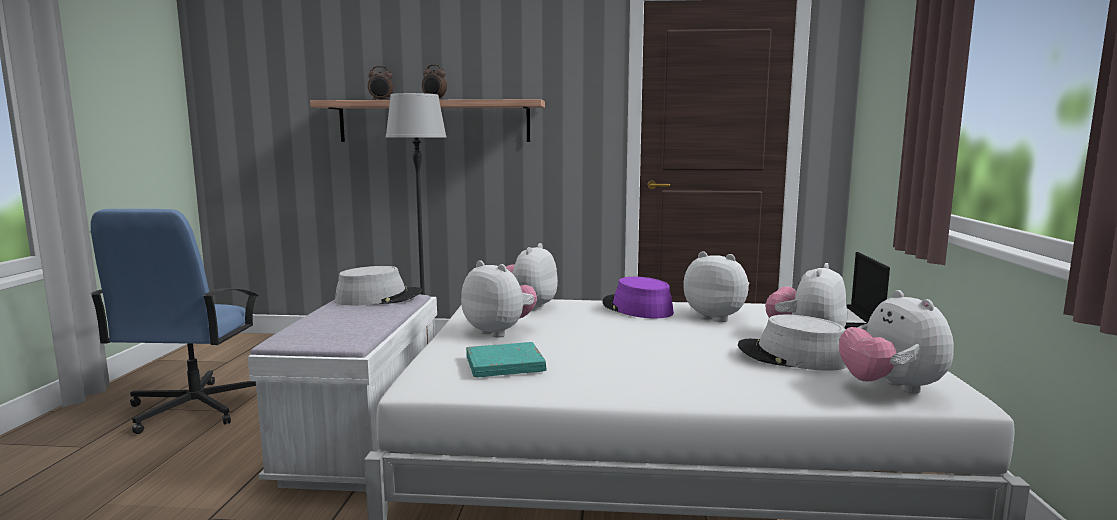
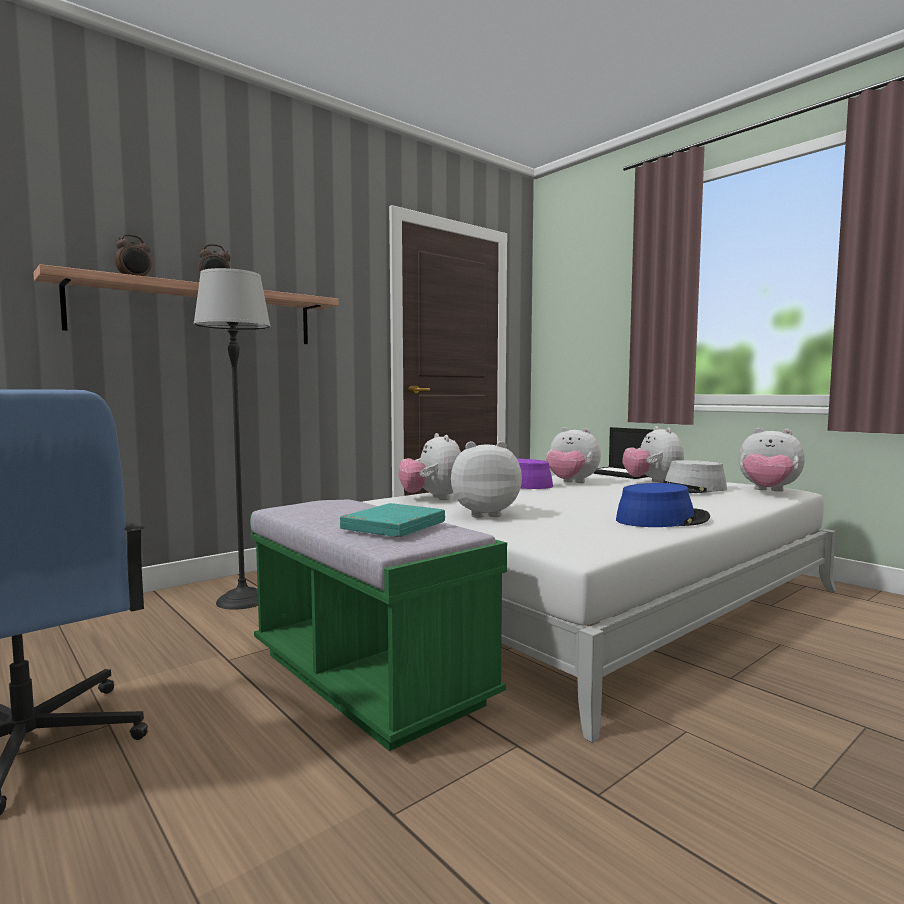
camera: 45 degrees left, 5 degrees down
white bench [248,294,437,492] -> green bench [250,499,507,751]
grey hat [335,266,422,305] -> none
turquoise book [466,342,546,377] -> turquoise book moved to [340,503,445,537]
plush toy [683,251,749,322] -> plush toy turned 135 degrees counterclockwise [546,427,601,483]
none -> blue hat [616,483,710,527]

